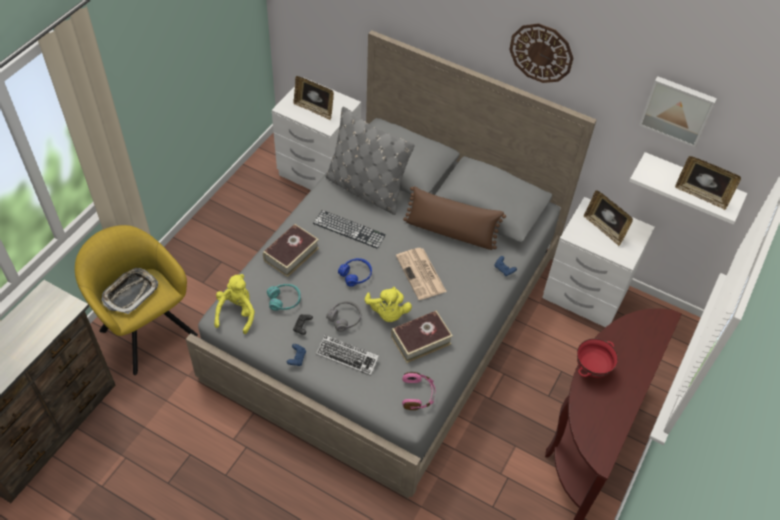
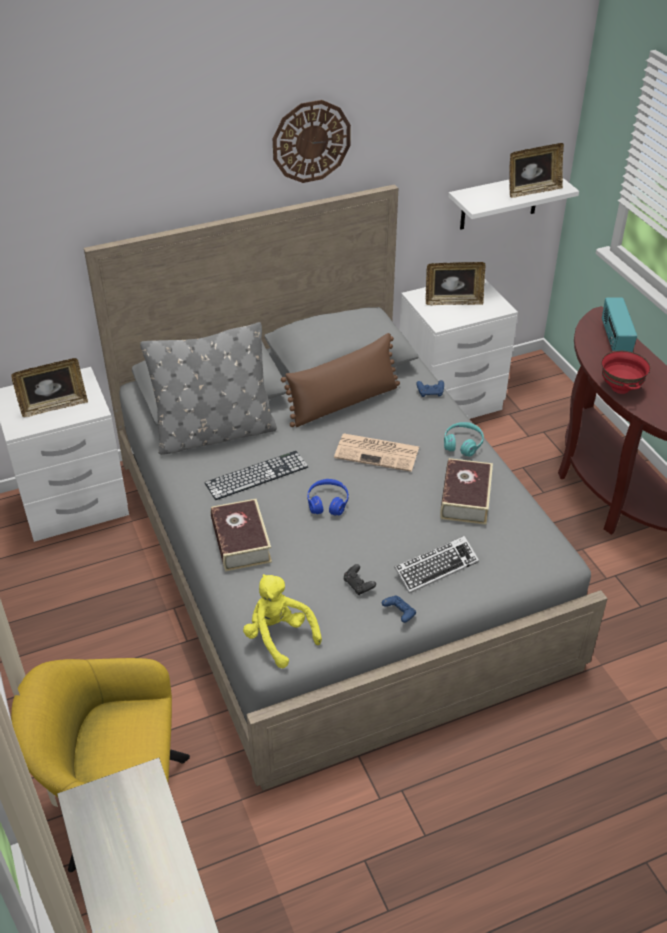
camera: 50 degrees left, 10 degrees down
tray [102,268,158,314] -> none
turquoise headphones [267,284,301,311] -> turquoise headphones moved to [444,422,484,457]
grey headphones [326,301,361,332] -> none
yellow plush toy [365,287,412,322] -> none
pink headphones [402,372,435,410] -> none
picture [639,76,717,147] -> none
none -> radio [602,298,637,352]

